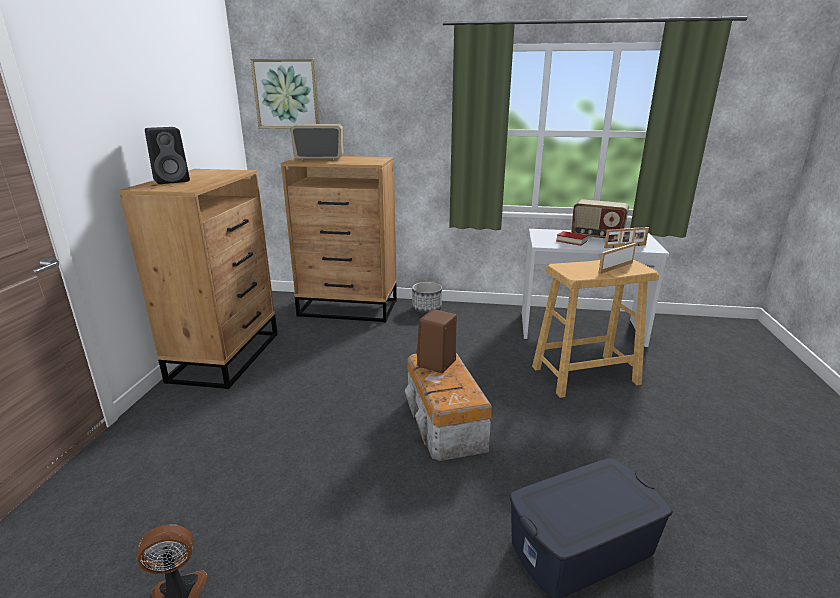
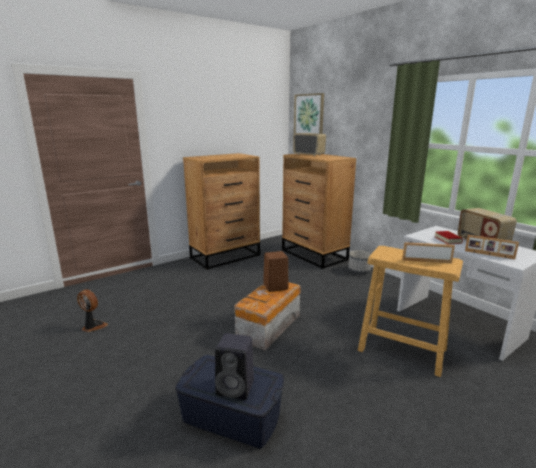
camera: 45 degrees right, 5 degrees down
black speaker [145,127,190,184] -> black speaker moved to [215,333,254,400]

